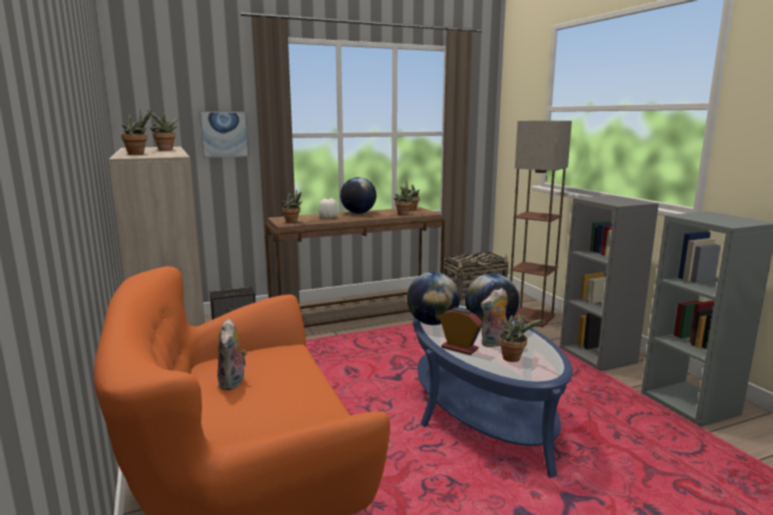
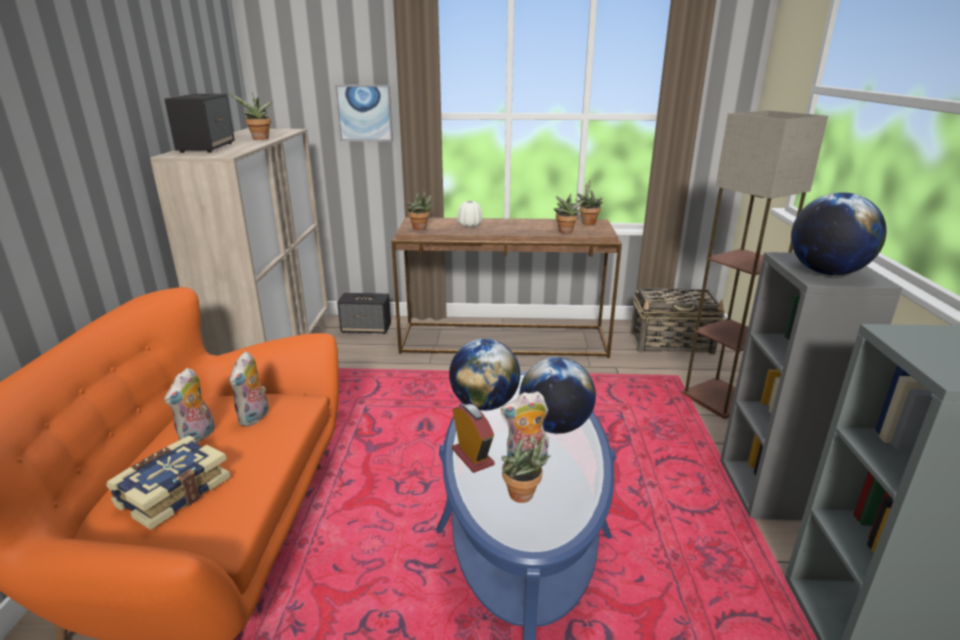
camera: 25 degrees right, 10 degrees up
potted plant [121,109,152,155] -> speaker [164,94,235,153]
globe [340,177,377,214] -> globe moved to [791,192,887,275]
none -> book [107,435,231,530]
none -> plush toy [229,351,269,427]

